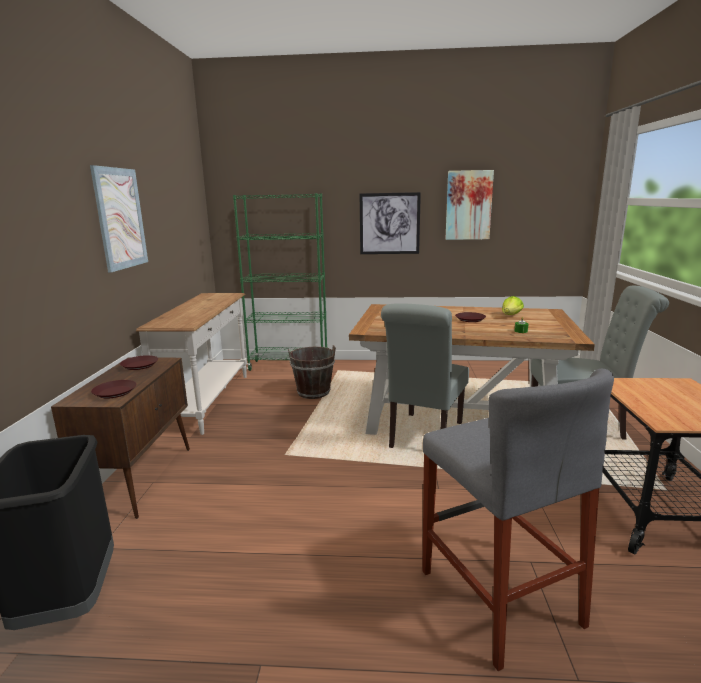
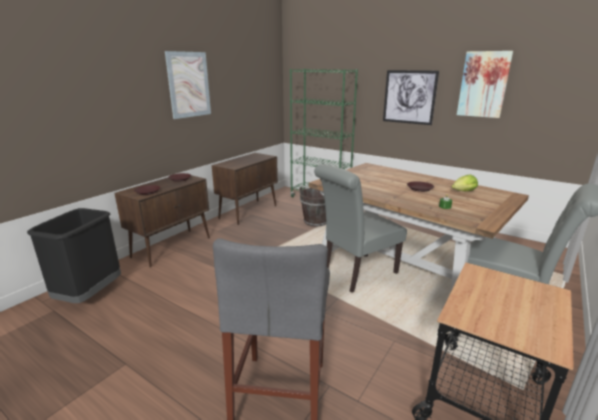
camera: 30 degrees right, 5 degrees up
white console table [136,293,247,435] -> brown cabinet [212,153,278,225]

